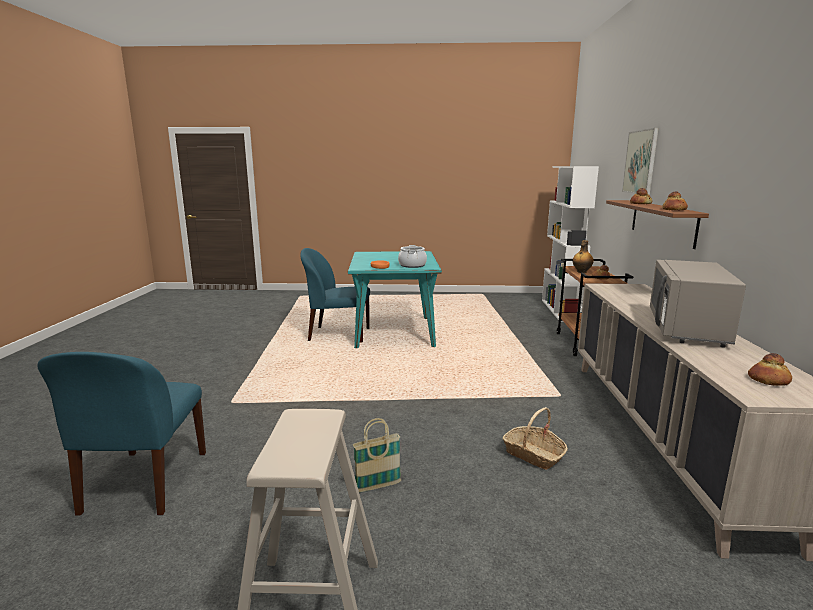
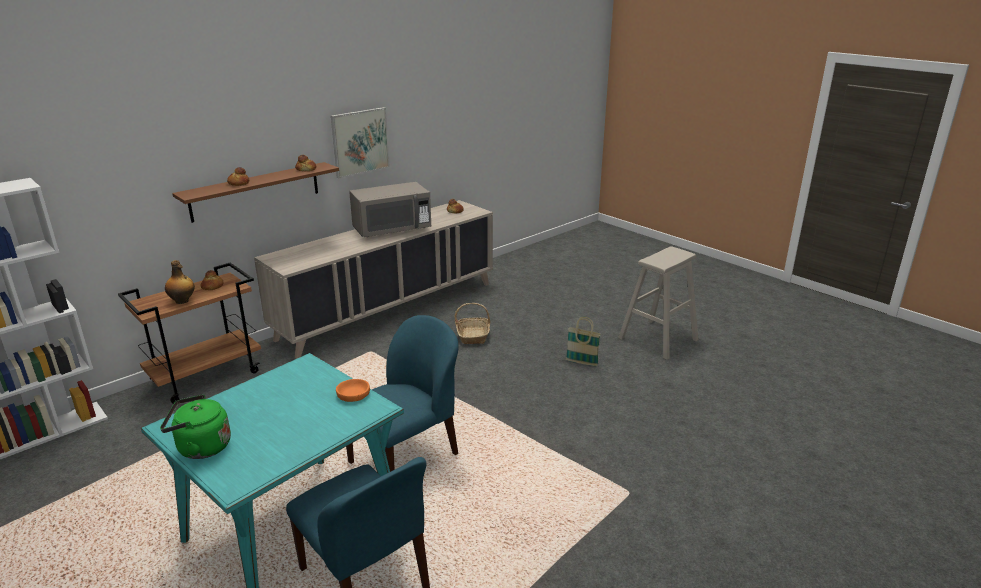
camera: 135 degrees left, 10 degrees up
blue chair [37,352,206,516] -> blue chair moved to [346,315,459,472]
cooking pot [398,245,427,268] -> none
picture [622,128,658,195] -> picture moved to [331,107,390,179]
none -> green kettle [160,395,231,459]

